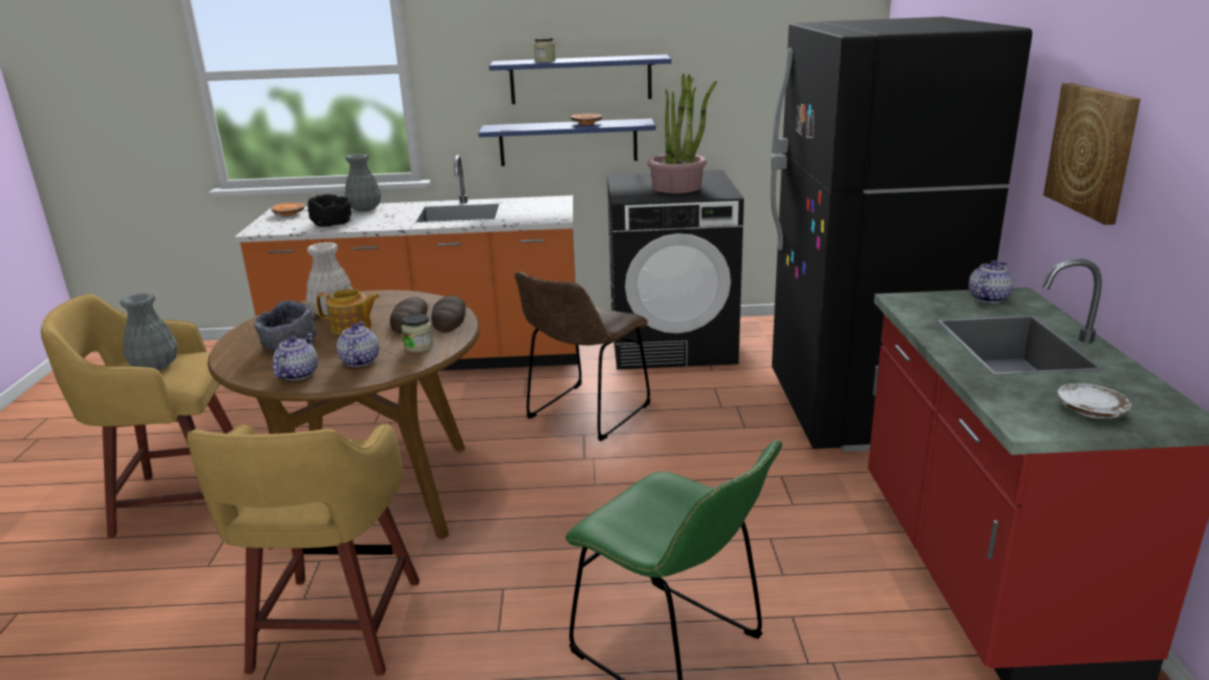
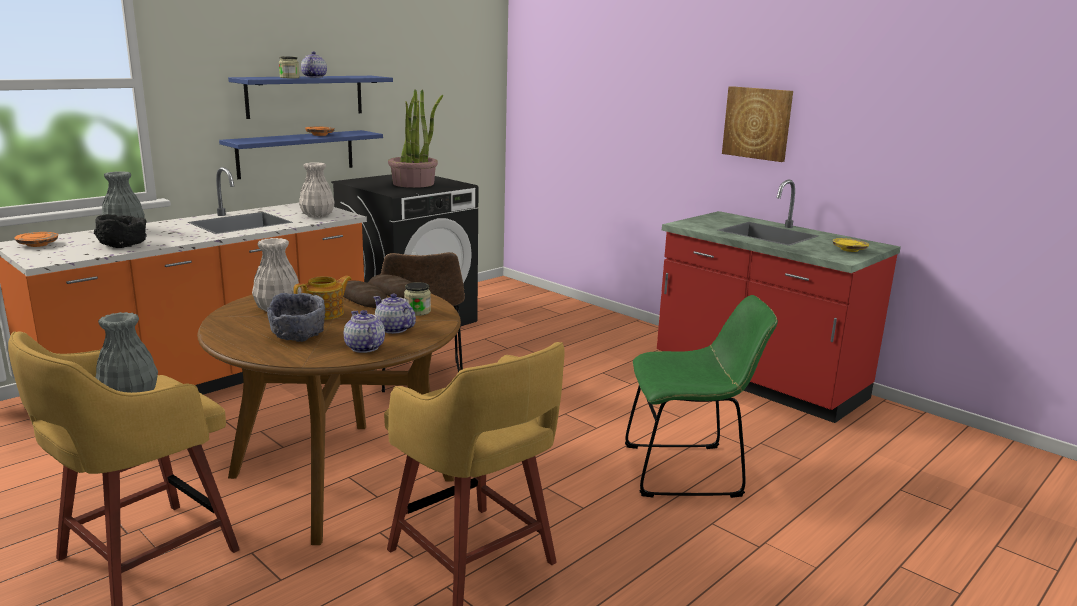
camera: 45 degrees left, 5 degrees down
black fridge [770,17,1032,452] -> none
teapot [968,260,1014,303] -> teapot moved to [301,51,327,78]
white plate [1058,383,1131,418] -> yellow plate [832,238,869,252]
none -> white vase [299,162,335,218]

